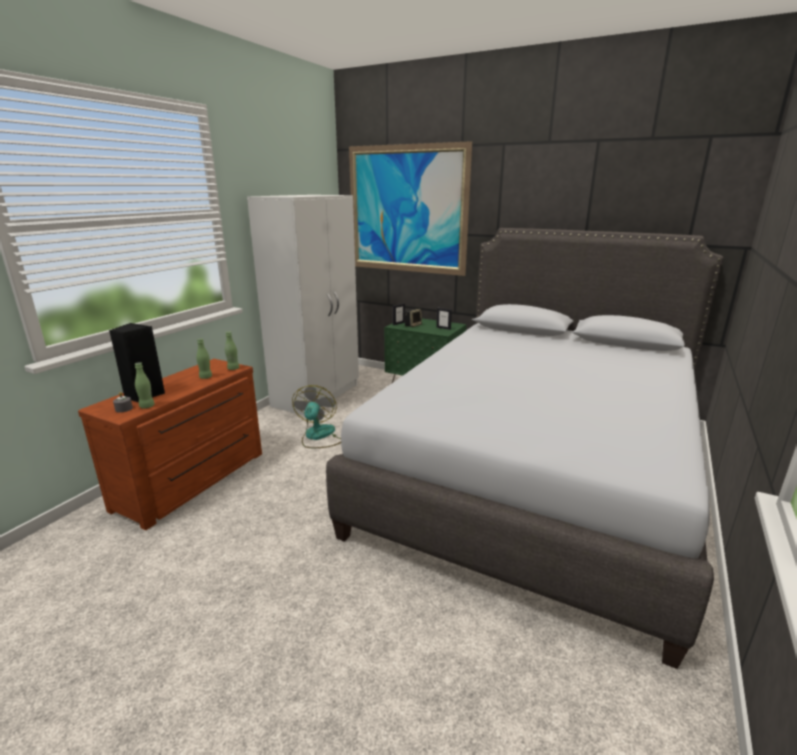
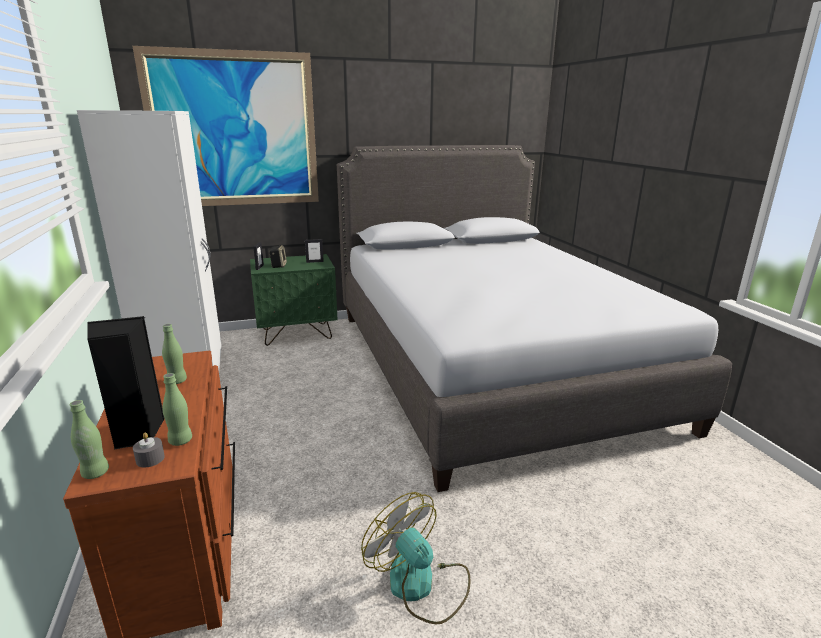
camera: 45 degrees left, 0 degrees up
green bottle [225,331,239,370] -> green bottle moved to [70,400,109,479]
fan [292,385,341,448] -> fan moved to [361,492,471,624]

